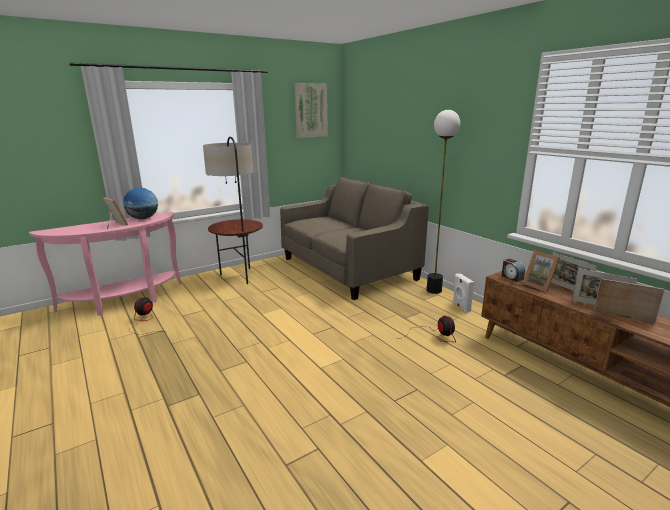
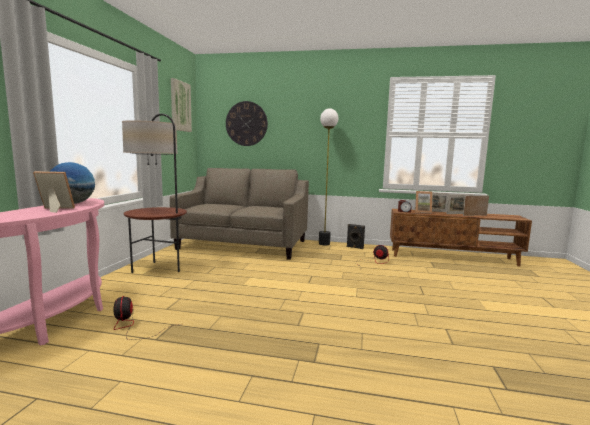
camera: 45 degrees left, 10 degrees down
white speaker [453,273,474,313] -> black speaker [347,224,365,249]
none -> wall clock [226,101,268,146]

